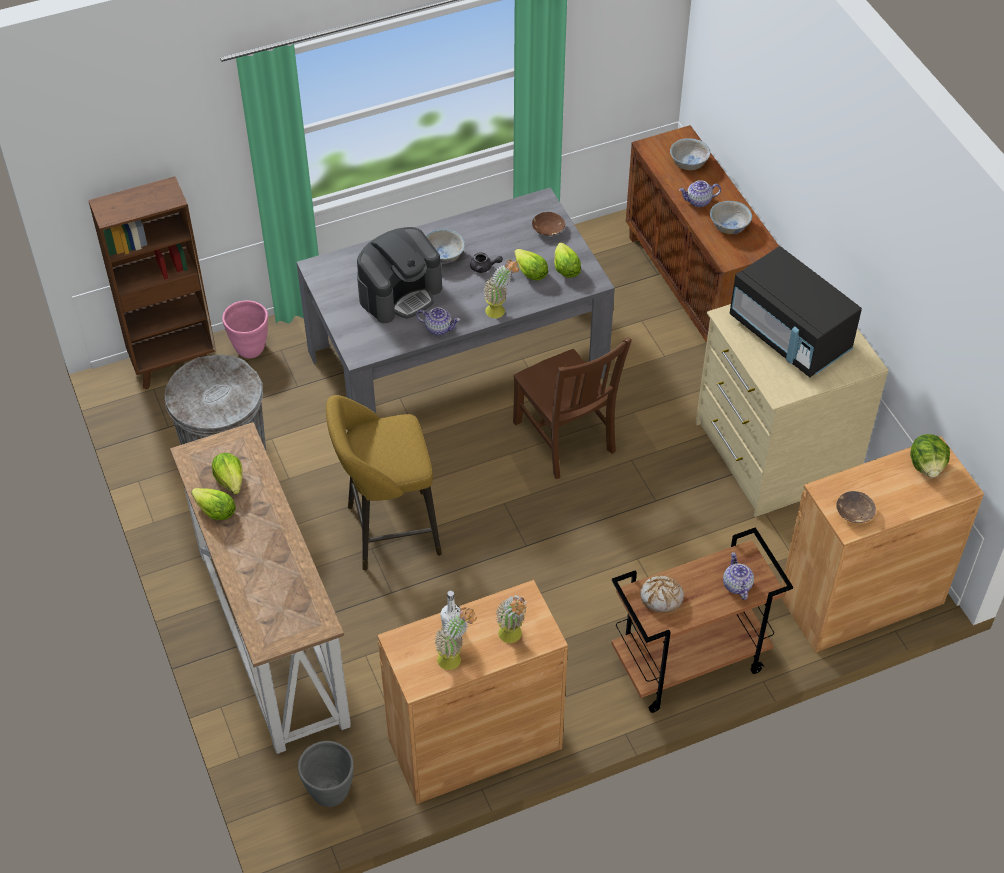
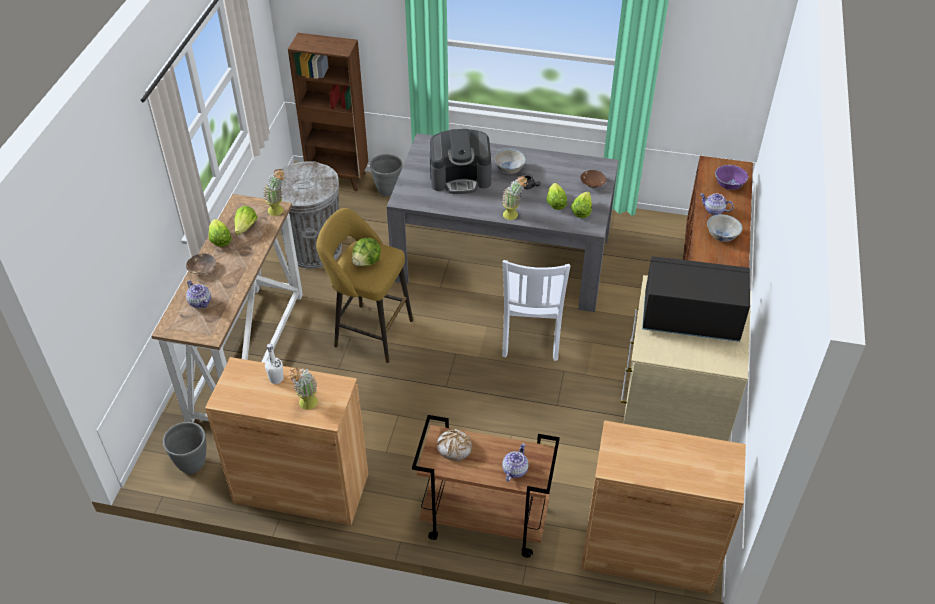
camera: 35 degrees right, 5 degrees down
pink planter [222,300,268,358] -> grey planter [370,154,403,196]
teapot [416,307,460,335] -> teapot moved to [186,280,211,308]
potted plant [434,607,477,670] -> potted plant moved to [263,169,285,216]
brown chair [513,337,632,479] -> white chair [502,260,570,361]
white bowl [670,138,710,170] -> purple bowl [715,165,748,190]
black microwave [730,246,862,377] -> black microwave turned 105 degrees clockwise [642,256,750,342]
brown bowl [836,491,876,523] -> brown bowl moved to [186,254,216,274]
lettuce [910,434,950,477] -> lettuce moved to [352,238,381,266]

